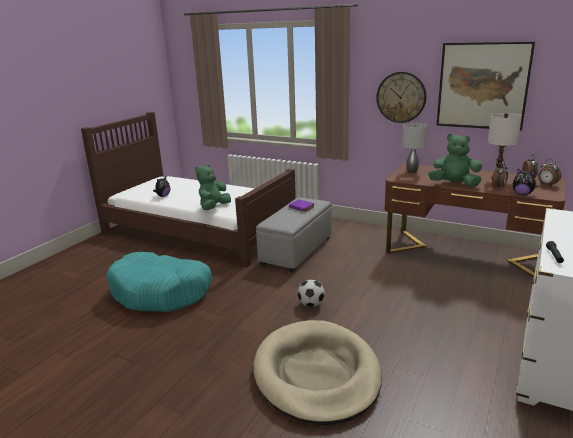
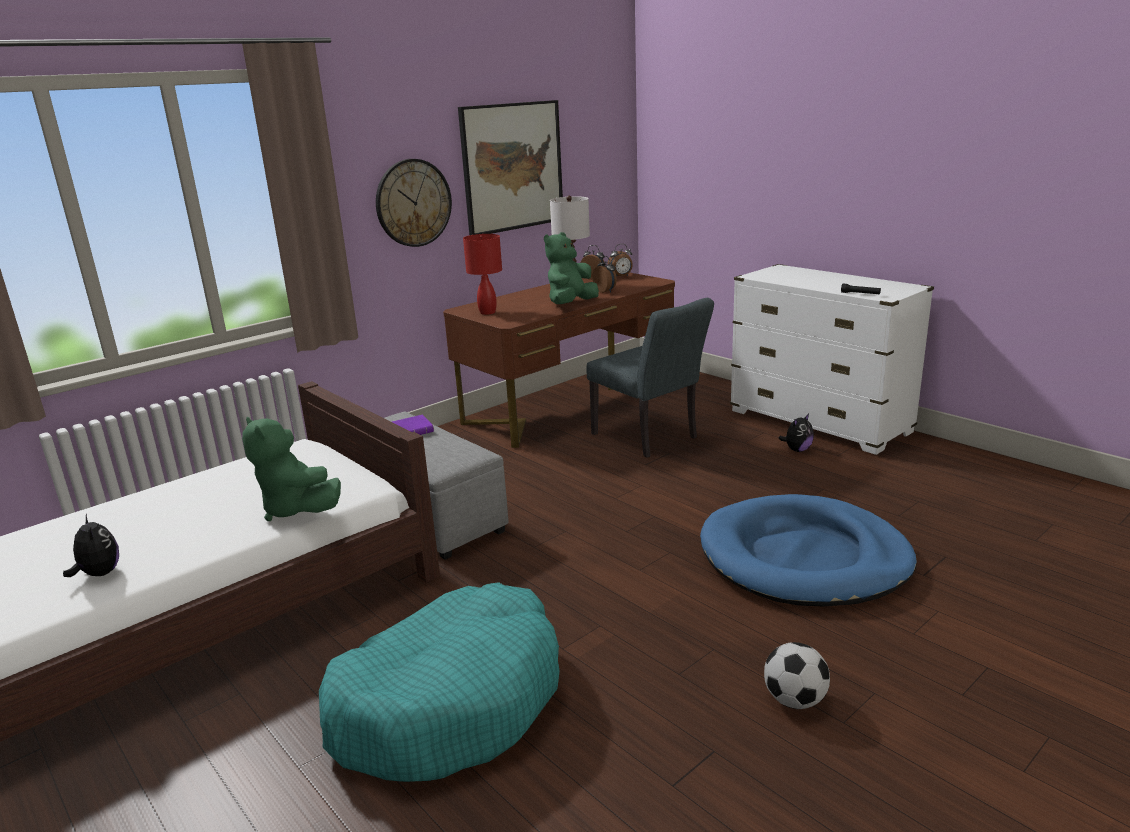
camera: 70 degrees left, 0 degrees up
beige dog bed [254,320,382,425] -> blue dog bed [700,494,917,606]
football [298,280,325,307] -> football moved to [764,642,830,709]
grey table lamp [402,123,427,173] -> red table lamp [463,234,502,315]
plush toy [513,169,538,195] -> plush toy moved to [778,414,814,452]
none -> grey chair [587,298,714,457]

